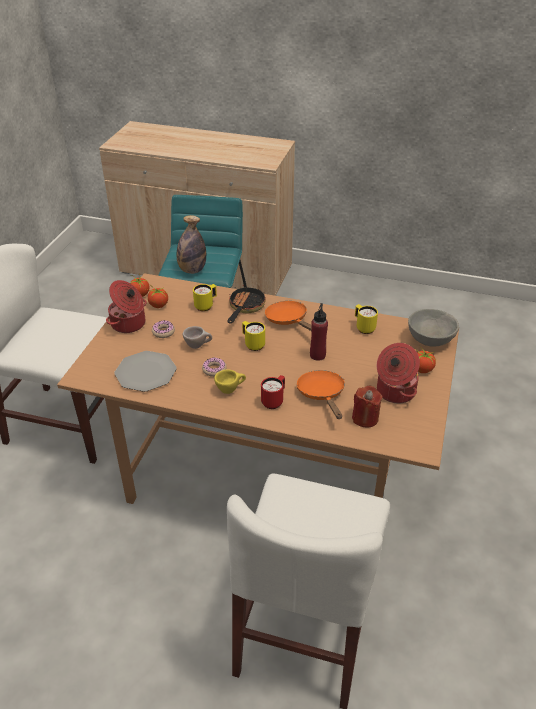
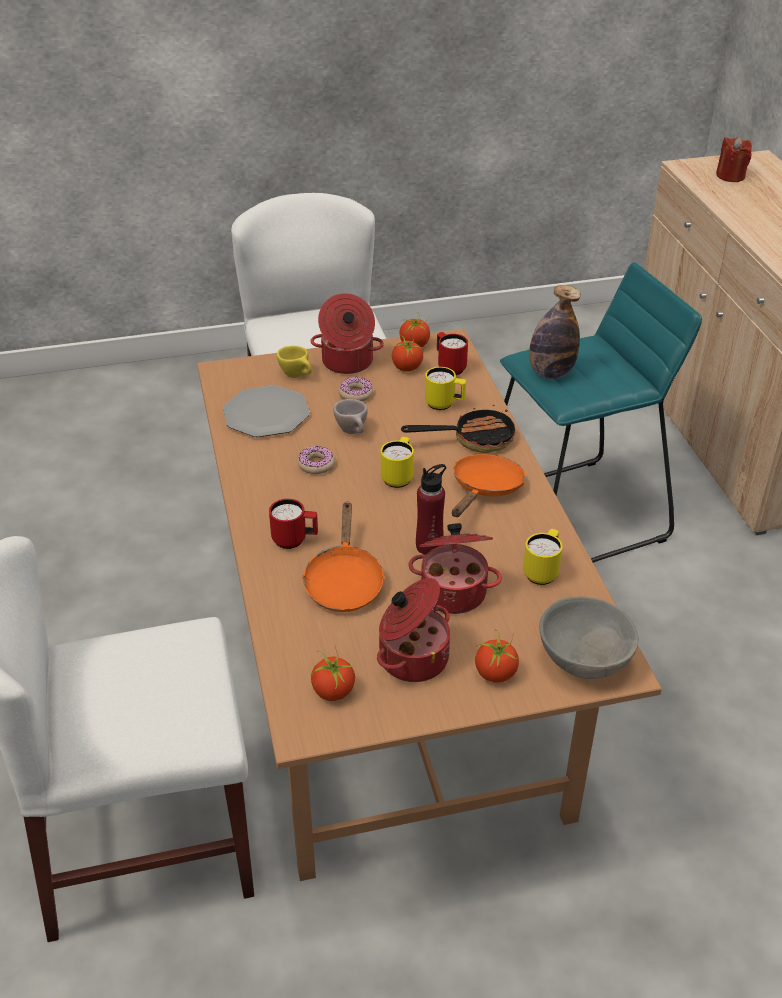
camera: 60 degrees right, 0 degrees up
yellow cup [214,370,246,394] -> yellow cup moved to [276,346,312,378]
orange frying pan [297,370,345,419] -> orange frying pan turned 135 degrees clockwise [302,501,385,612]
red candle [352,386,383,427] -> red candle moved to [716,136,752,182]
none -> tomato [311,647,355,701]
none -> cooking pot [408,523,502,614]
none -> red mug [437,332,468,375]

